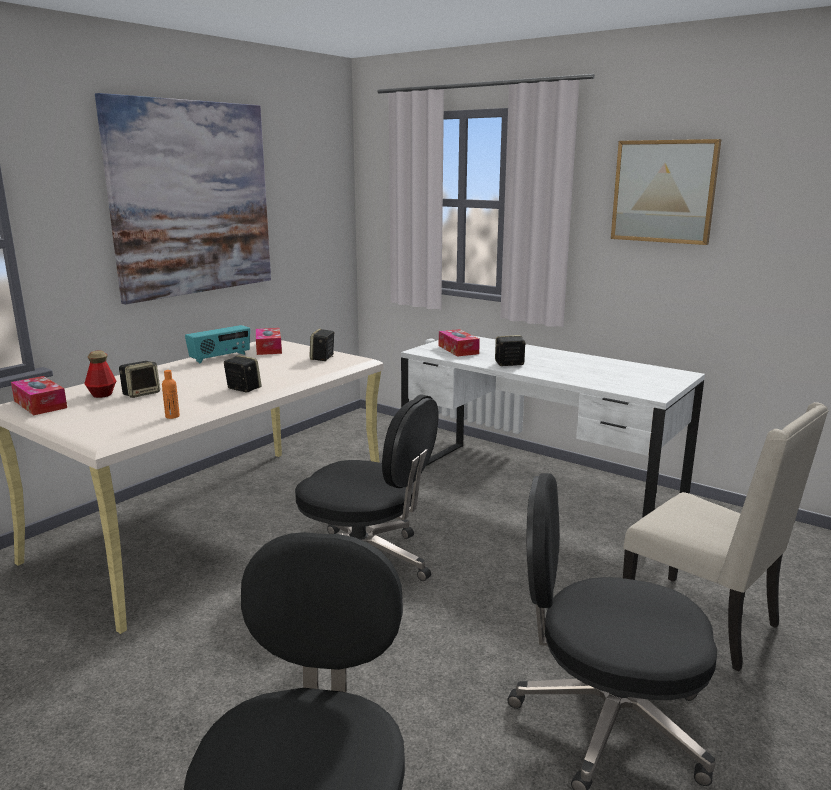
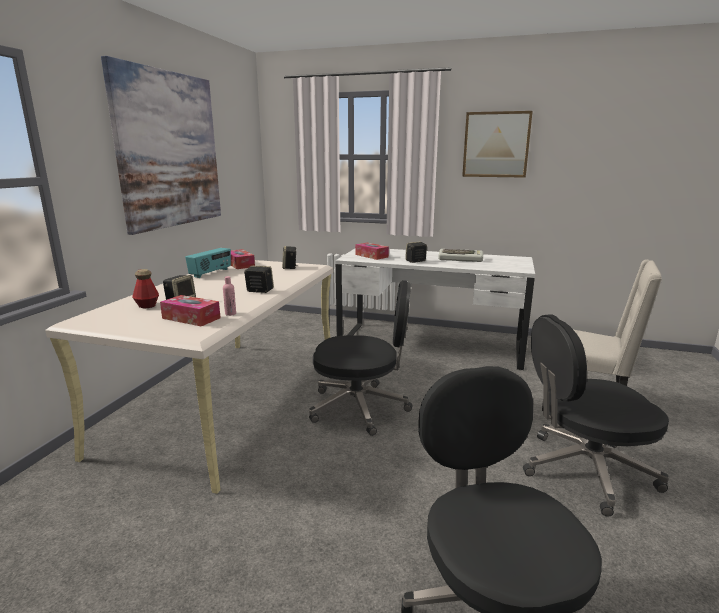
camera: 20 degrees left, 0 degrees up
tissue box [11,376,67,415] -> tissue box moved to [160,295,221,326]
orange bottle [162,370,180,419] -> pink bottle [223,276,236,316]
none -> keyboard [438,249,483,262]

